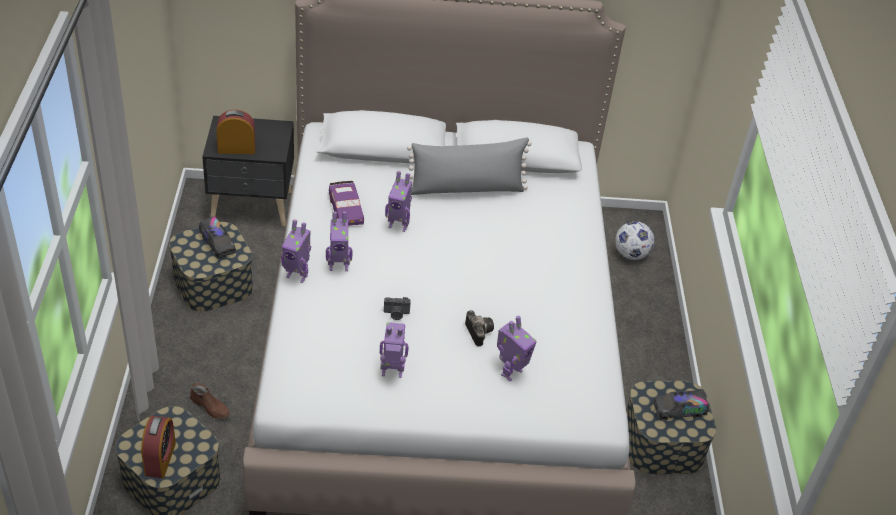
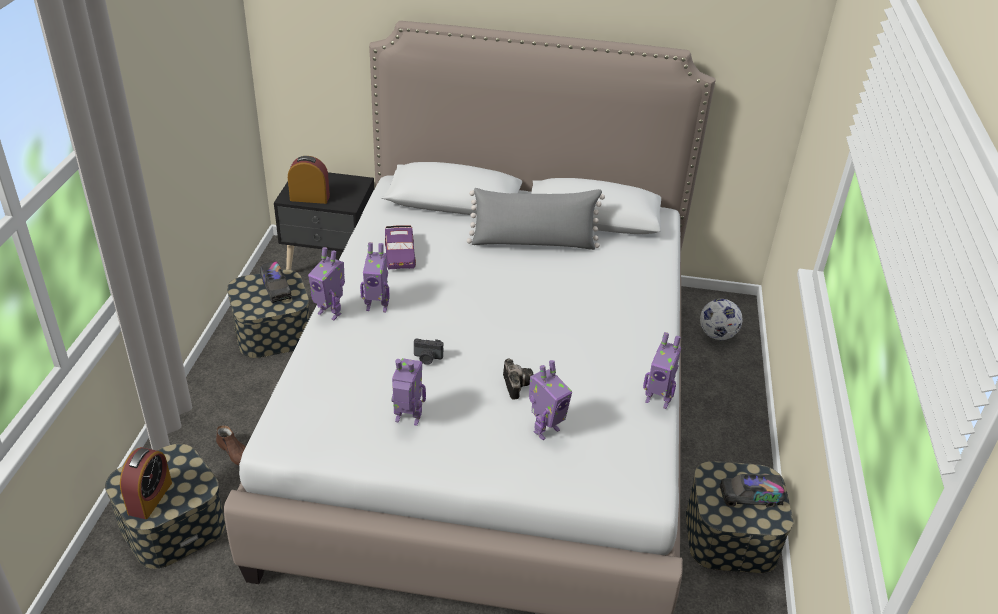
camera: 10 degrees right, 5 degrees down
toy robot [385,171,412,232] -> toy robot moved to [643,332,681,409]

